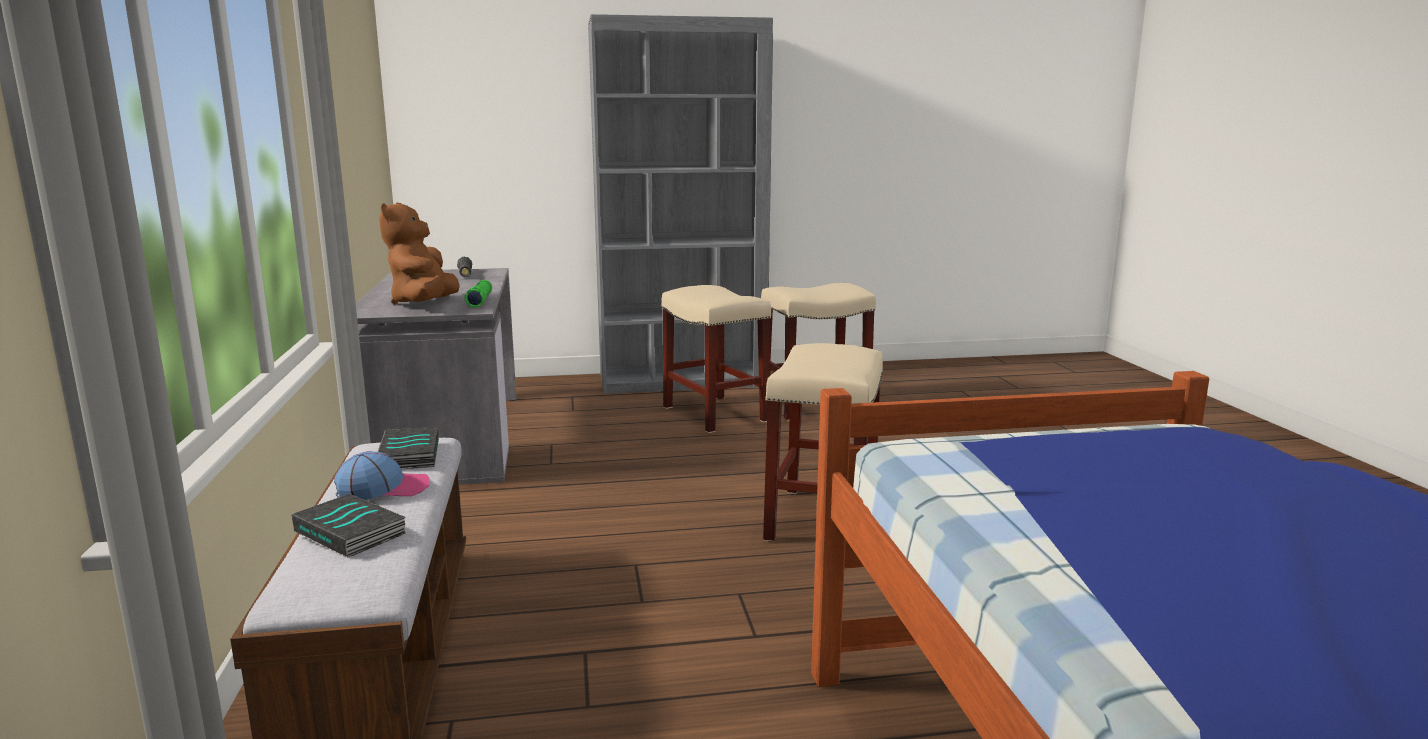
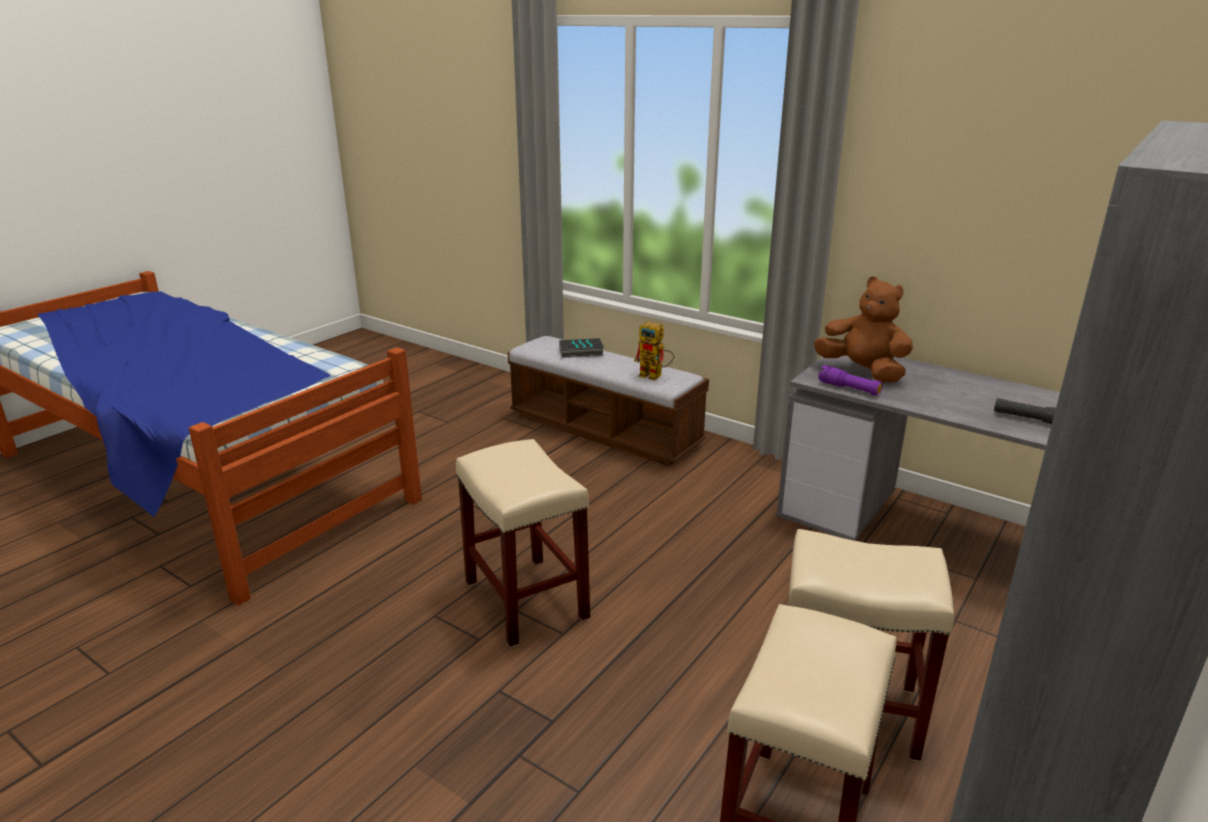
camera: 135 degrees right, 10 degrees up
cap [334,451,429,500] -> none
book [378,426,439,469] -> toy robot [634,322,674,380]
green flashlight [465,280,492,308] -> purple flashlight [818,365,883,396]

